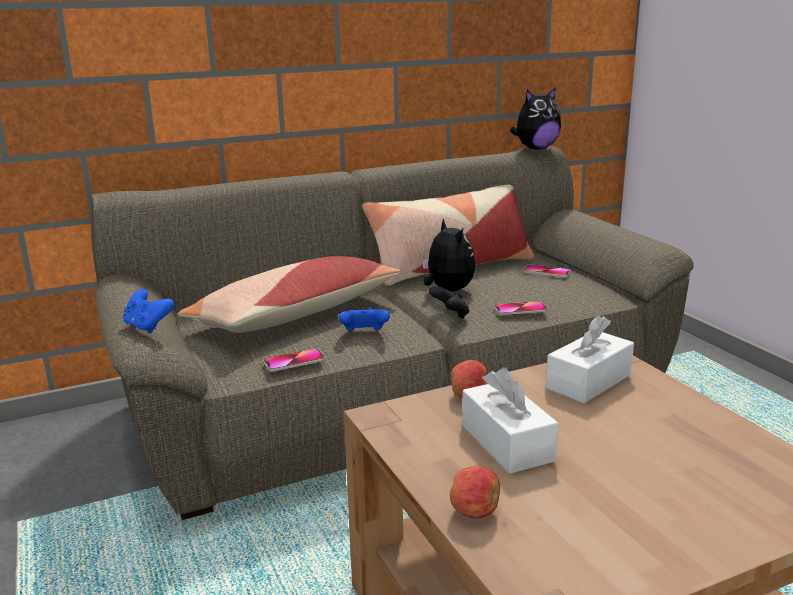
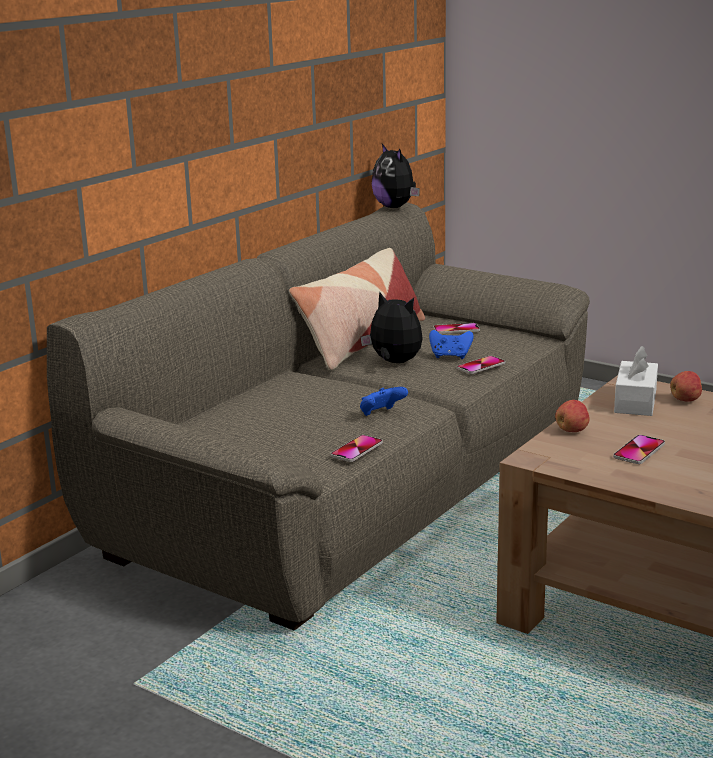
camera: 30 degrees left, 0 degrees up
blue game controller [123,289,174,333] -> blue game controller moved to [429,330,474,359]
pillow [178,256,402,333] -> none
black game controller [429,286,469,319] -> none
apple [450,466,500,518] -> apple moved to [670,371,703,402]
white tissue box [462,367,559,474] -> phone [613,435,665,464]
plush toy [510,87,561,150] -> plush toy turned 120 degrees clockwise [372,144,420,208]

